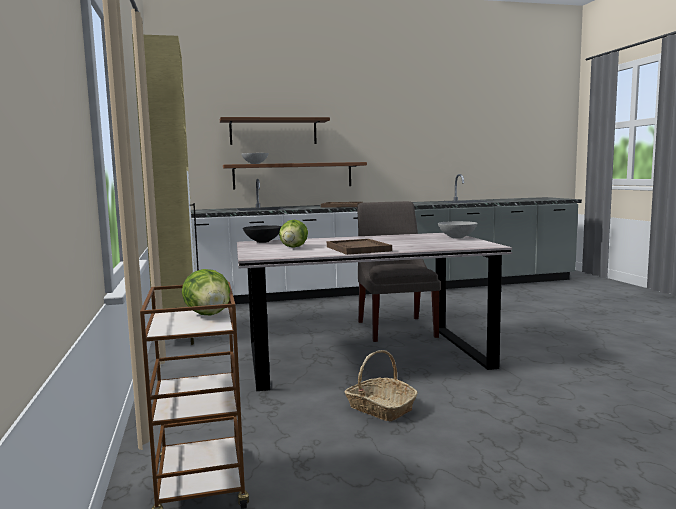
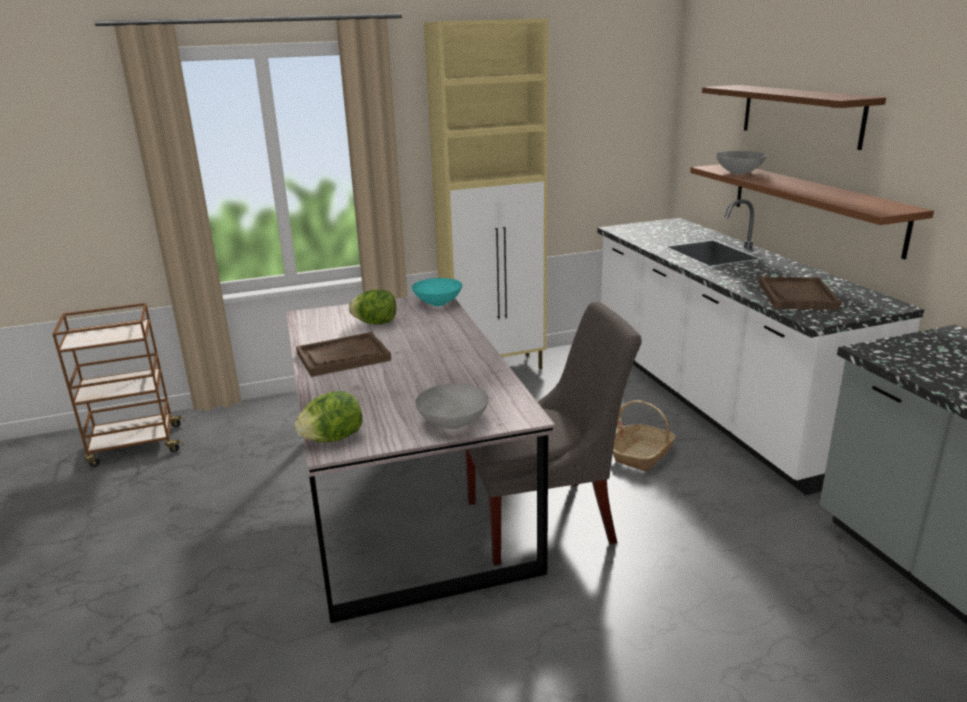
camera: 85 degrees right, 15 degrees up
lettuce [182,269,230,316] -> lettuce moved to [294,391,362,442]
black bowl [243,225,282,243] -> turquoise bowl [412,278,462,306]
basket [345,350,418,421] -> basket moved to [613,400,676,472]

